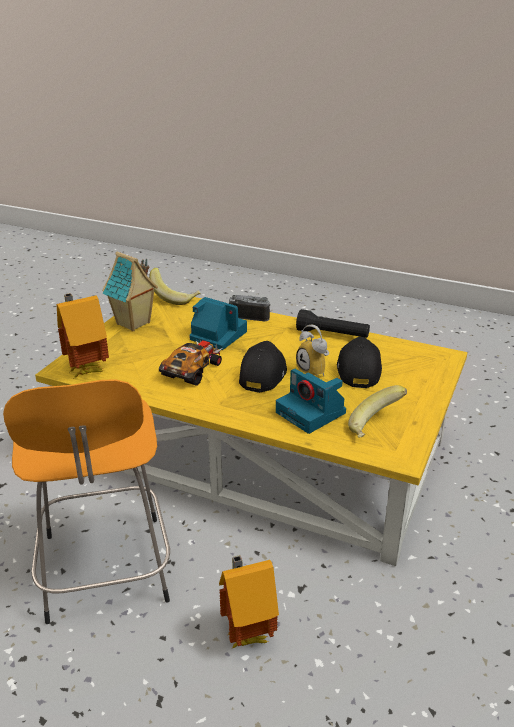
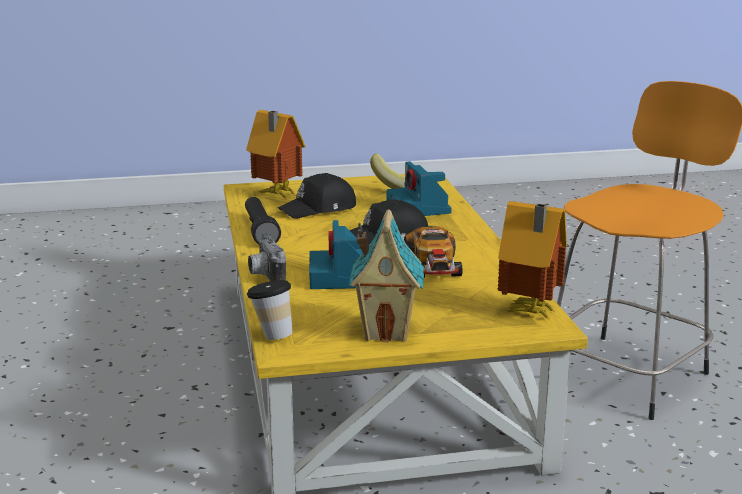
camera: 125 degrees left, 10 degrees down
banana [149,268,201,305] -> cup [247,280,293,340]
toy car [159,340,223,386] -> toy car turned 90 degrees counterclockwise [404,226,463,278]
toy house [219,555,279,648] -> toy house moved to [246,110,305,198]
camera [276,369,346,434] -> camera turned 150 degrees clockwise [386,161,451,216]
alarm clock [296,325,329,376] -> none

